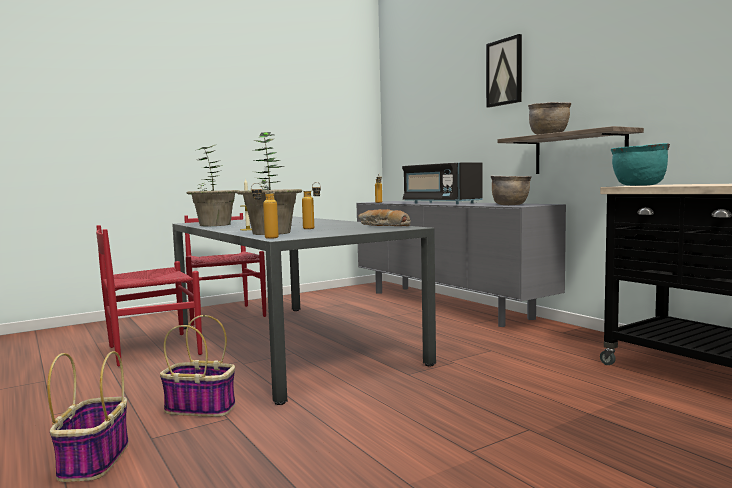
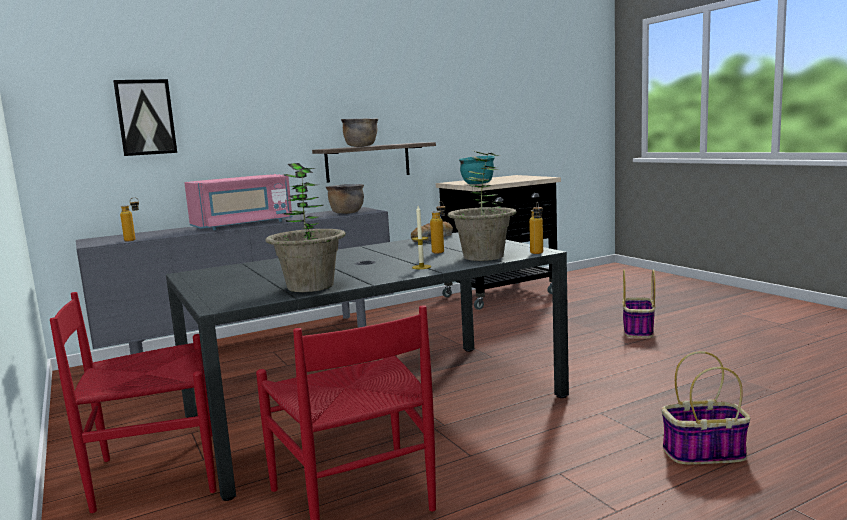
camera: 85 degrees left, 5 degrees up
basket [160,315,235,417] -> basket moved to [622,269,656,338]
black microwave [402,162,483,204] -> pink microwave [184,174,292,230]
picture [486,34,522,108] -> picture moved to [113,79,177,156]

